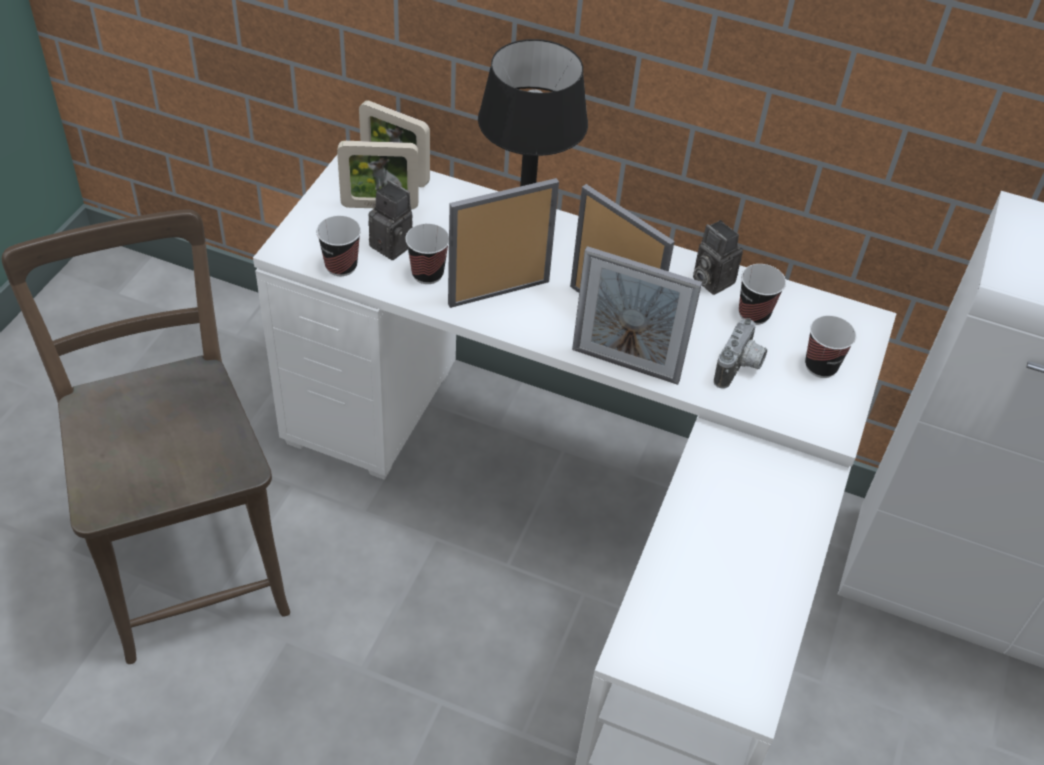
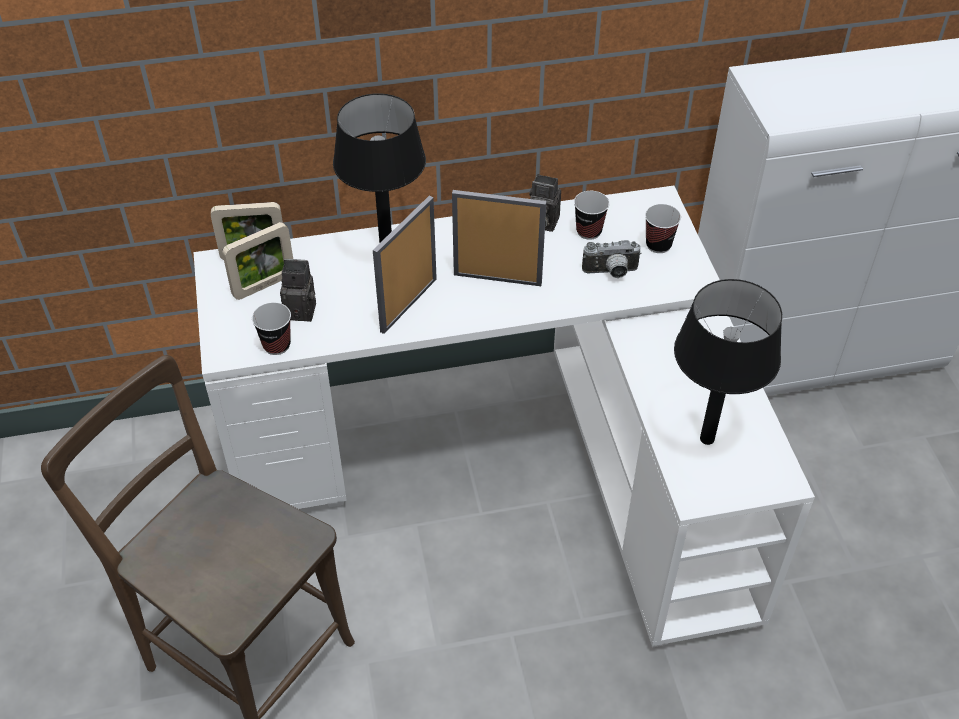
camera: 30 degrees left, 0 degrees up
cup [405,223,449,284] -> none
picture frame [572,246,702,385] -> none
camera [714,318,767,389] -> camera turned 90 degrees clockwise [582,240,642,278]
none -> black table lamp [674,279,782,445]

